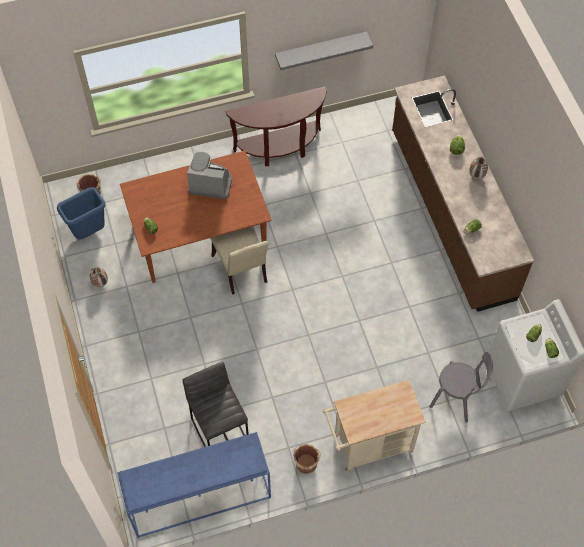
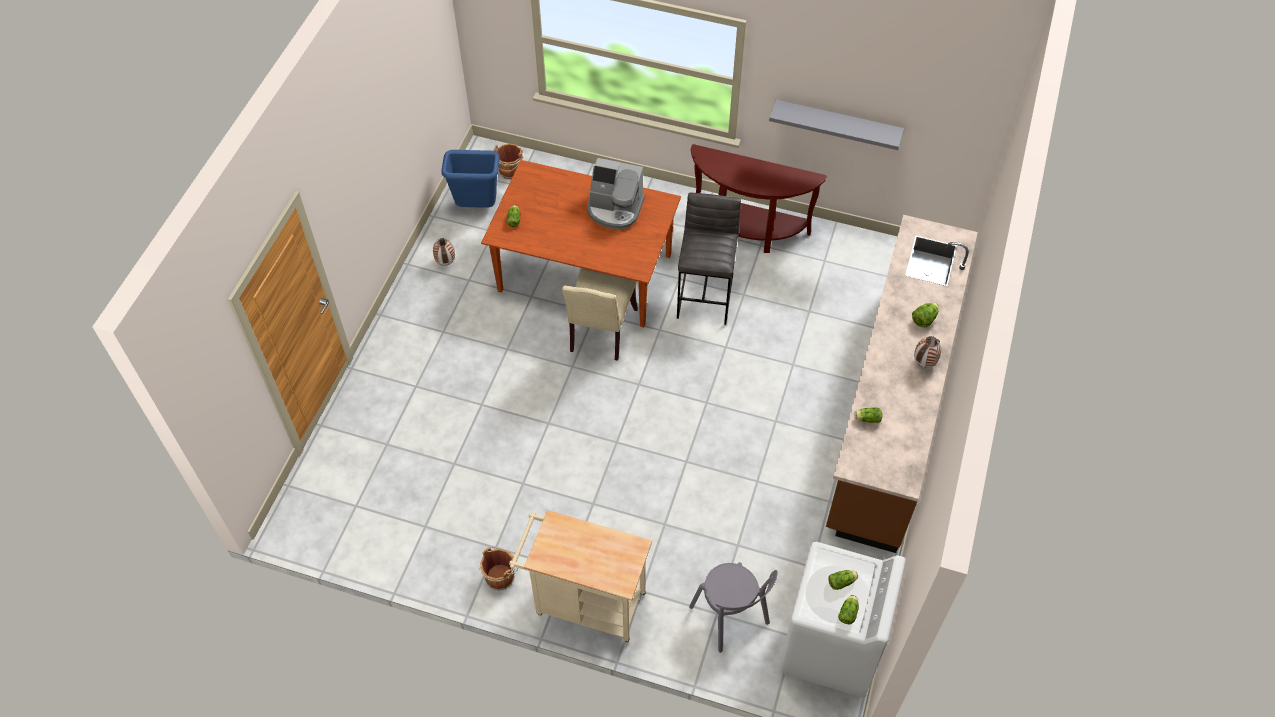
camera: 35 degrees right, 5 degrees down
blue console table [117,432,271,538] -> none
grey stool [183,362,249,447] -> grey stool moved to [677,193,741,325]
coffee machine [187,152,232,199] -> coffee machine turned 150 degrees clockwise [587,158,645,229]

